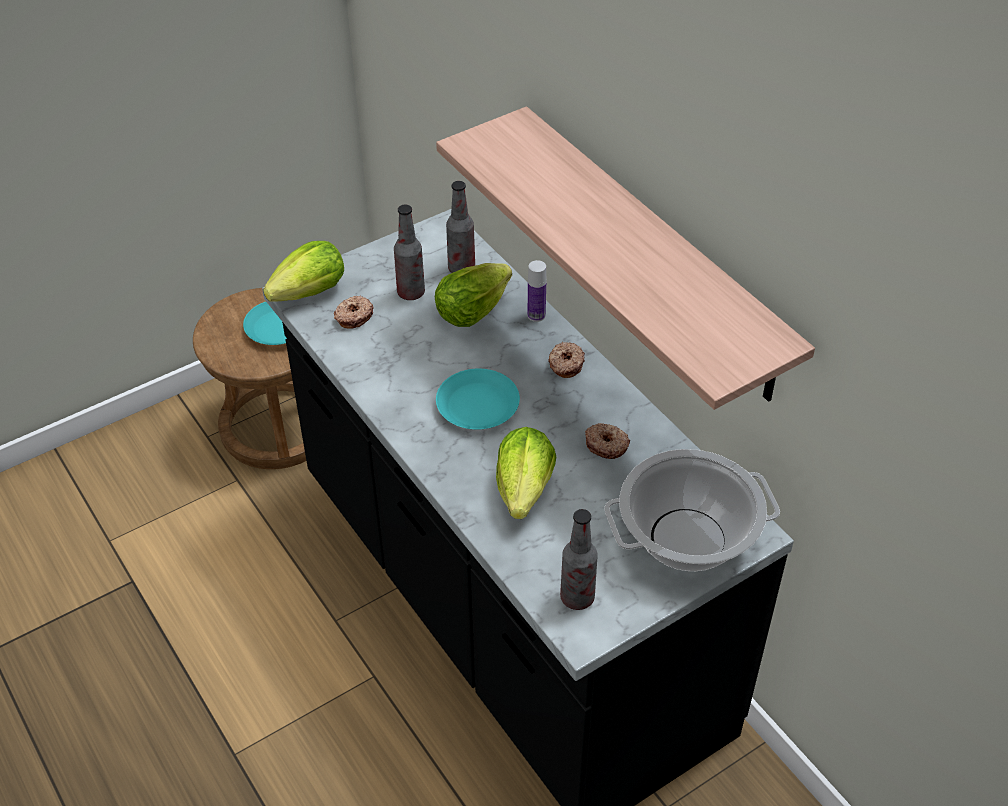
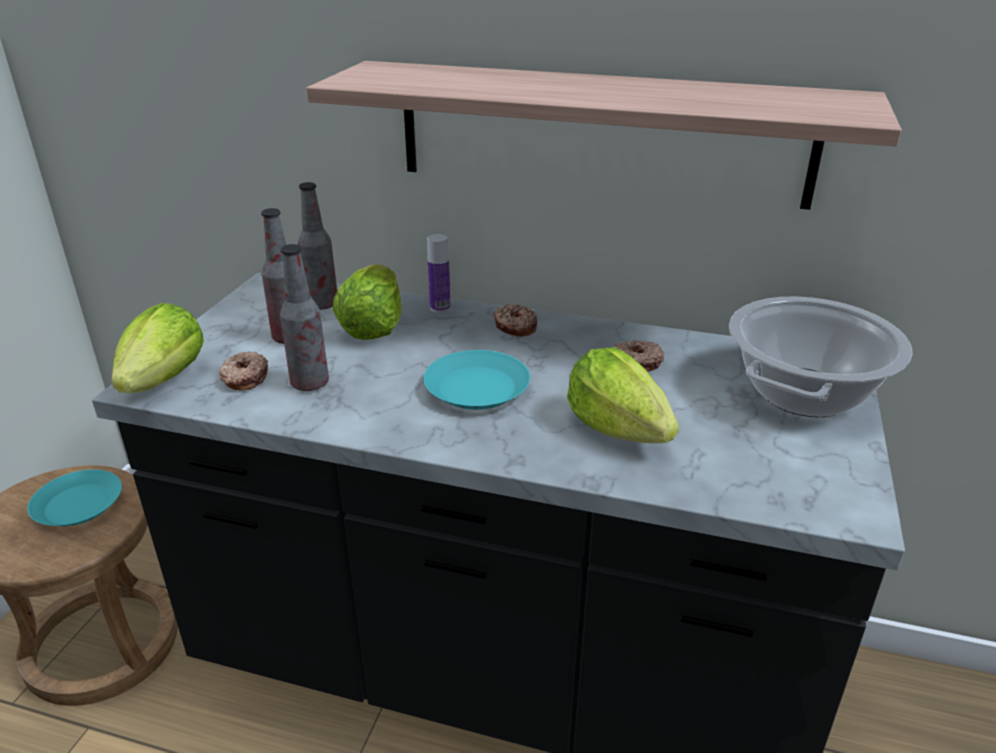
camera: 40 degrees left, 15 degrees down
bottle [560,509,598,610] -> bottle moved to [280,244,329,391]

